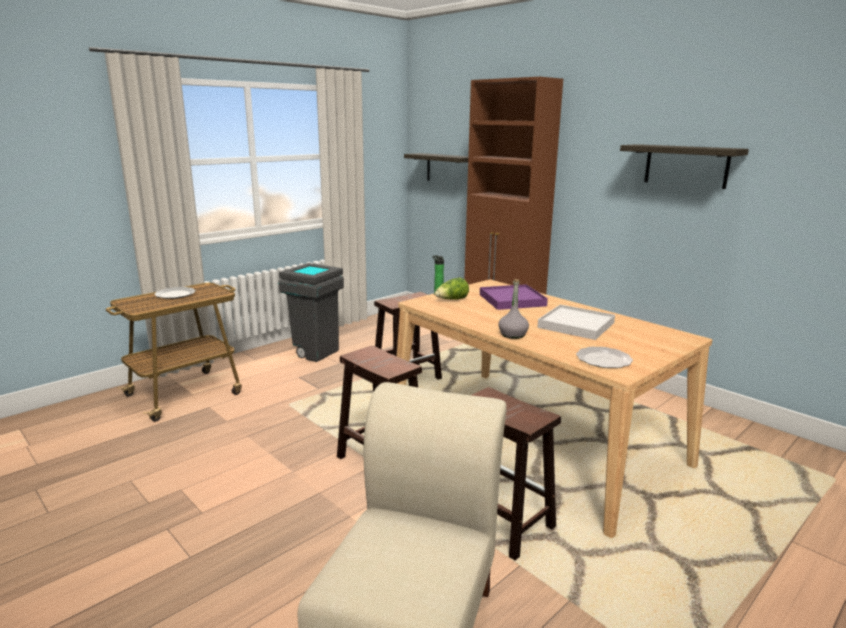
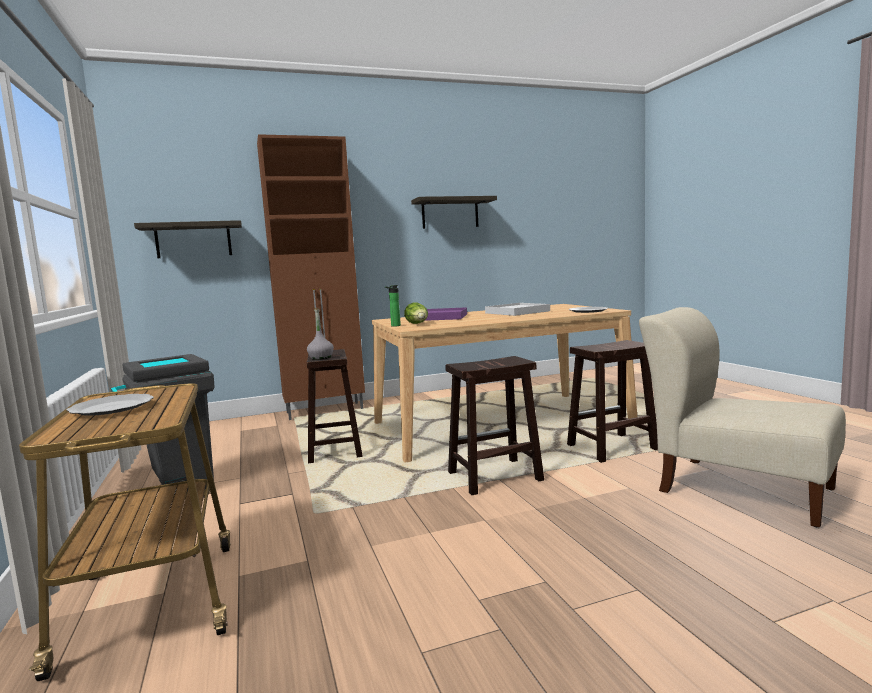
camera: 65 degrees left, 10 degrees down
grey bottle [498,279,529,339] -> grey bottle moved to [307,308,334,360]

